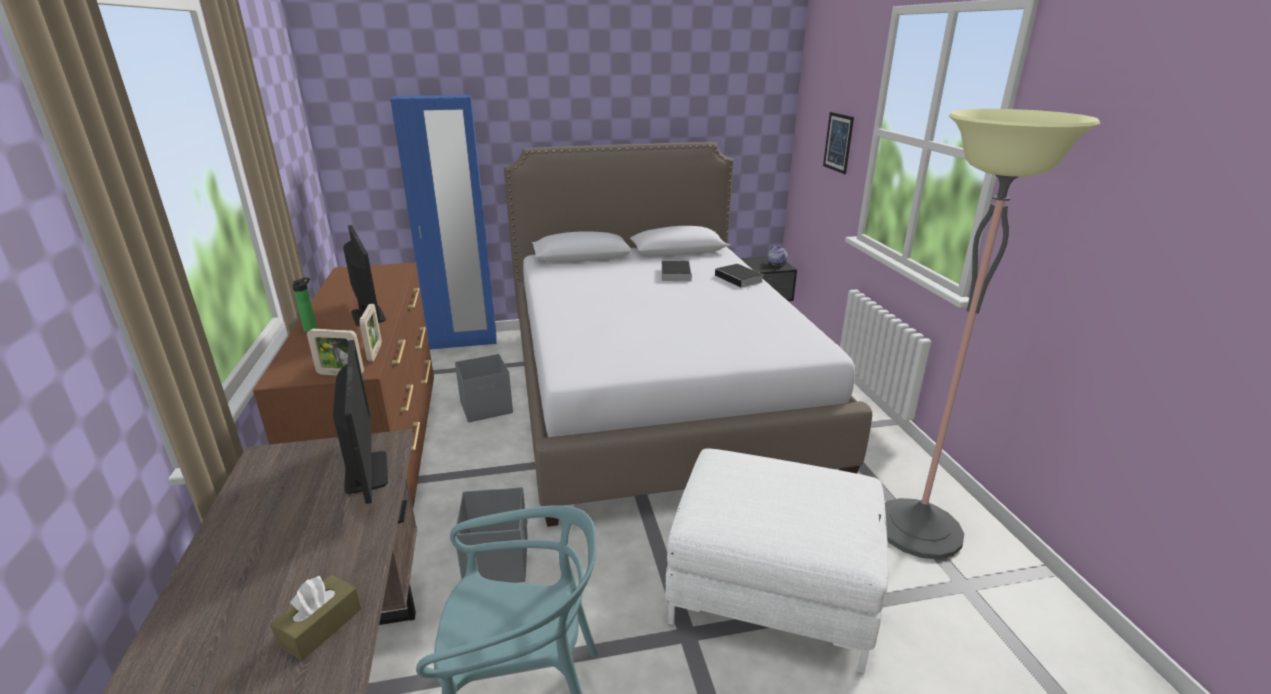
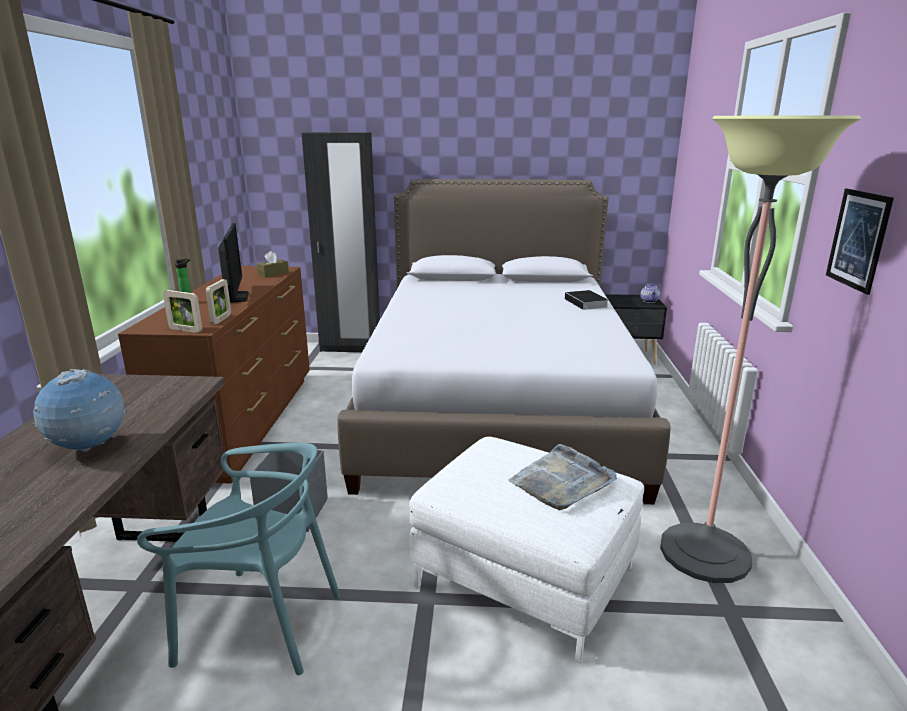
camera: 15 degrees right, 5 degrees down
brown tissue box [270,575,362,661] -> brown tissue box moved to [257,251,289,277]
monitor [333,340,388,504] -> none
blue wardrobe [390,95,497,350] -> black wardrobe [302,132,380,352]
grey storage box [455,354,513,422] -> none
book [661,261,692,281] -> none
picture [823,112,854,174] -> picture moved to [826,188,894,295]
none -> globe [33,369,125,452]
none -> grey tray [508,444,617,510]

